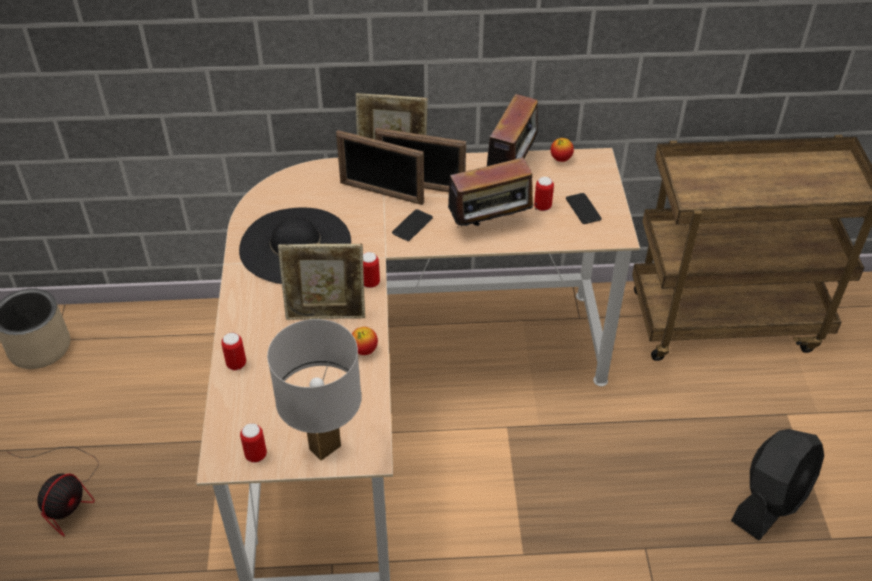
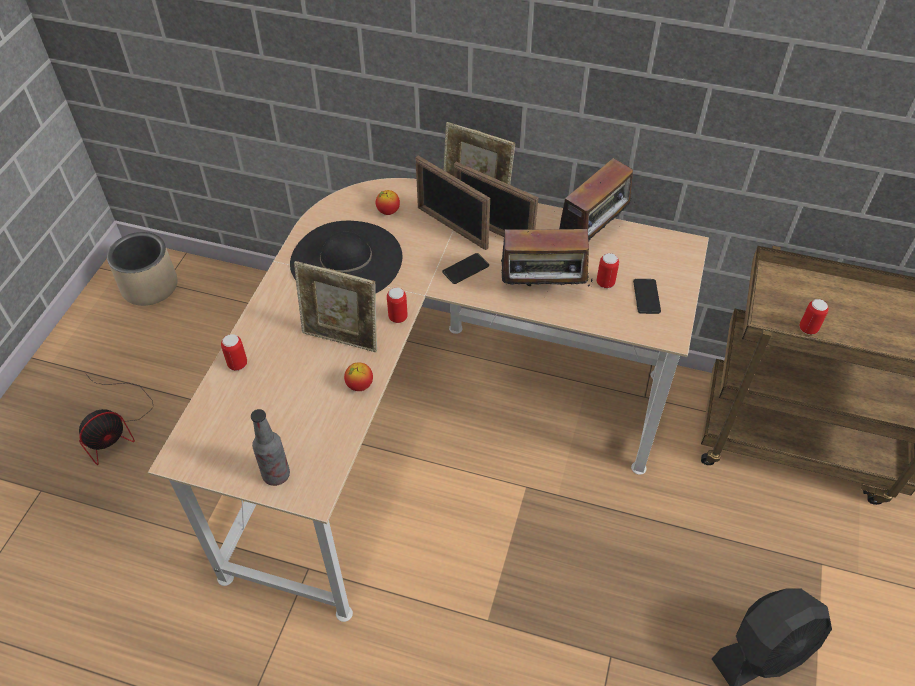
camera: 20 degrees right, 5 degrees up
can [240,423,267,463] -> can moved to [799,299,829,335]
white table lamp [267,319,362,461] -> bottle [251,409,290,486]
apple [551,138,574,162] -> apple moved to [376,190,400,215]

